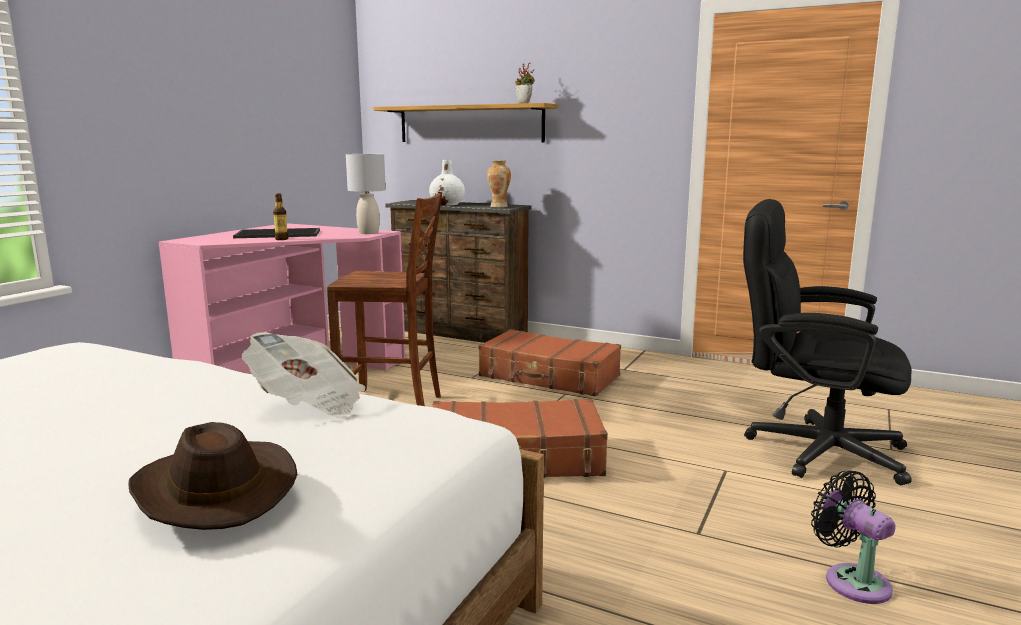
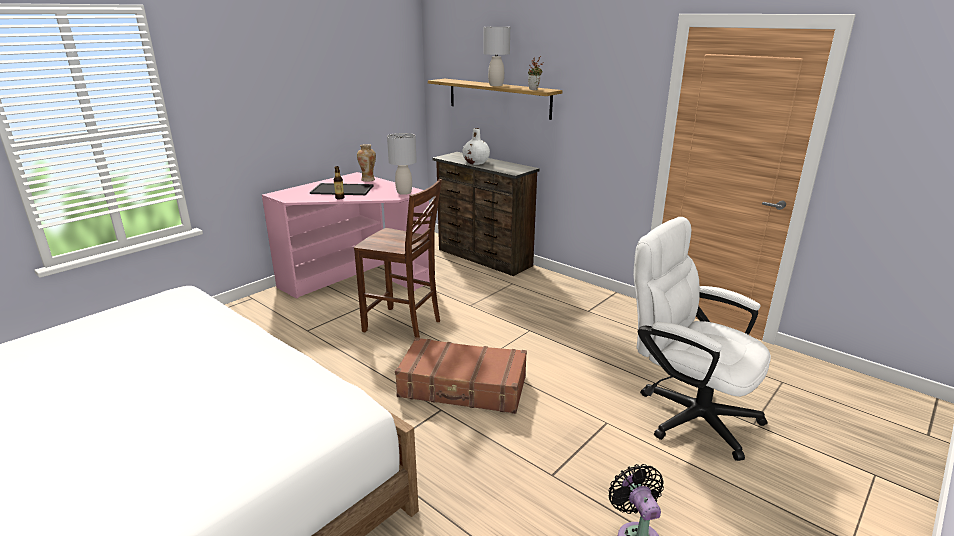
camera: 15 degrees right, 10 degrees up
brown hat [128,422,298,530] -> none
newspaper [242,332,366,418] -> none
brown suitcase [478,329,621,397] -> none
vase [487,161,511,207] -> vase moved to [357,144,376,182]
black office chair [743,199,912,485] -> white office chair [633,217,771,461]
none -> grey table lamp [483,27,510,86]

